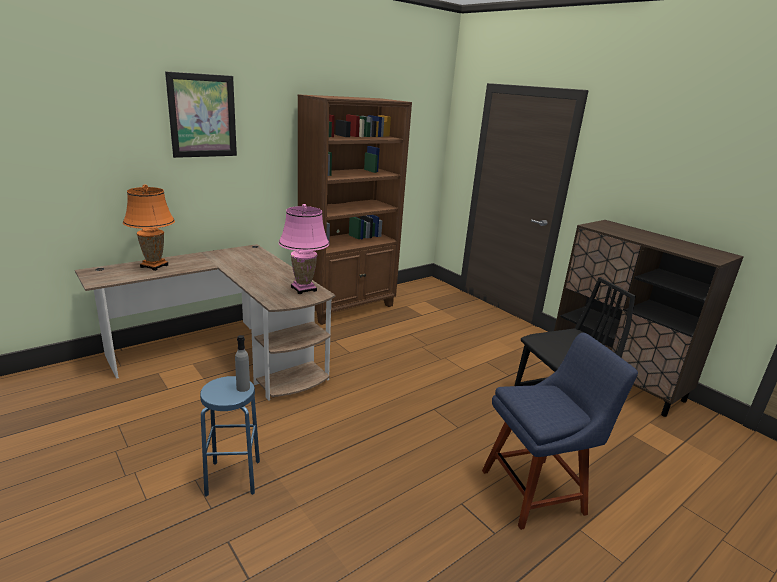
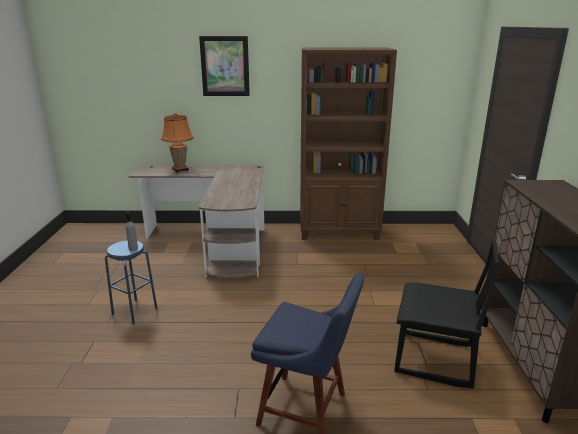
camera: 40 degrees right, 0 degrees up
pink table lamp [279,204,329,294] -> none

